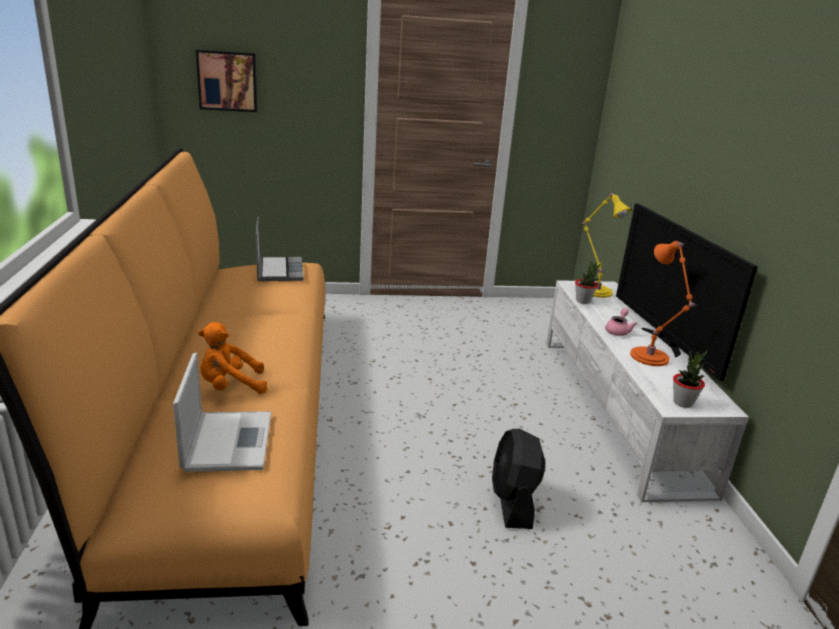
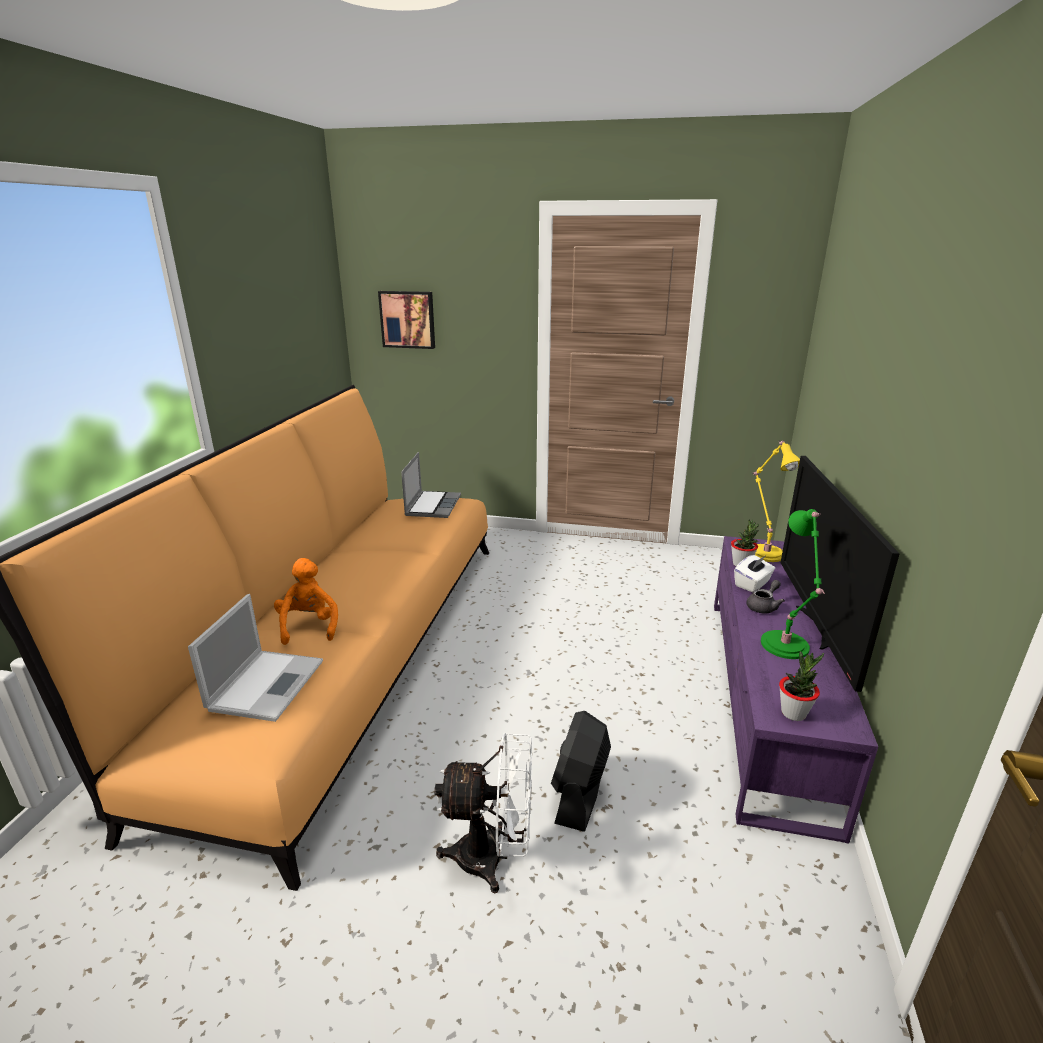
camera: 20 degrees right, 0 degrees up
orange plush toy [198,322,267,394] -> orange plush toy turned 75 degrees clockwise [274,558,338,645]
white tv stand [546,280,749,502] -> purple tv stand [714,536,878,843]
pink teapot [605,308,637,336] -> grey teapot [746,580,785,614]
orange table lamp [630,241,696,366] -> green table lamp [761,509,825,659]
none -> white fan [434,733,532,894]
none -> white tissue box [734,555,775,592]

